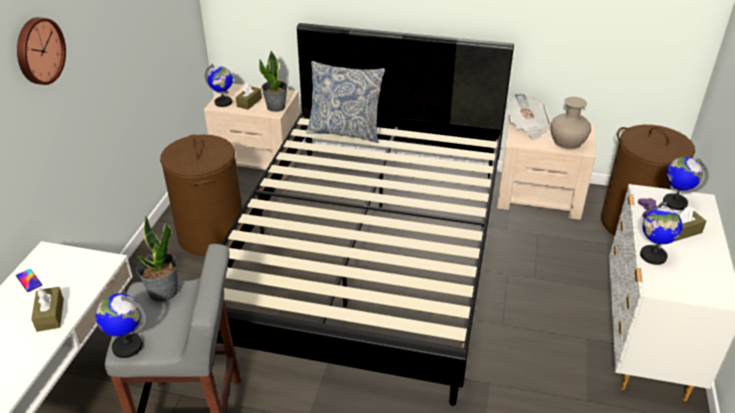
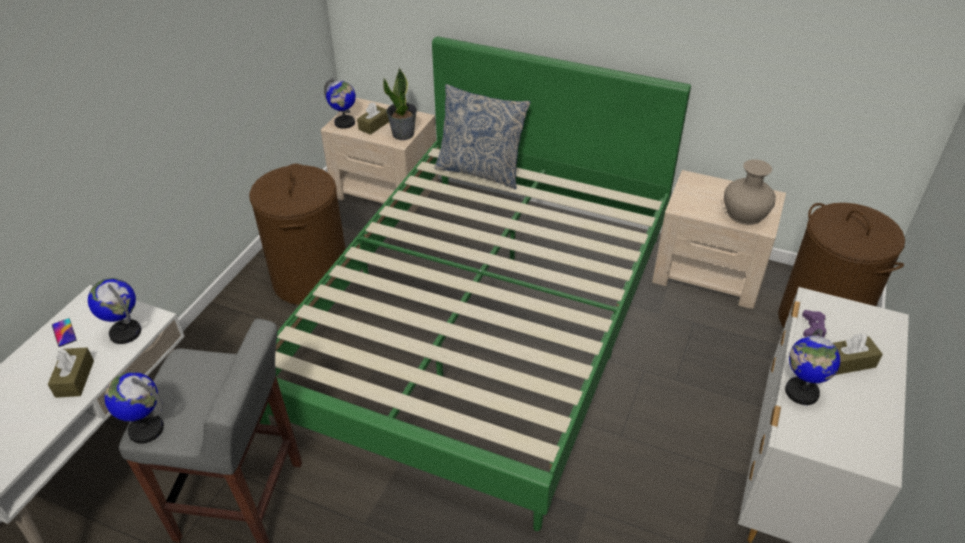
camera: 10 degrees right, 5 degrees up
wall clock [17,17,66,85] -> none
potted plant [136,216,178,302] -> none
black bed [217,23,514,406] -> green bed [260,36,691,531]
newspaper [506,93,551,140] -> none
globe [663,157,709,210] -> globe moved to [88,278,141,344]

